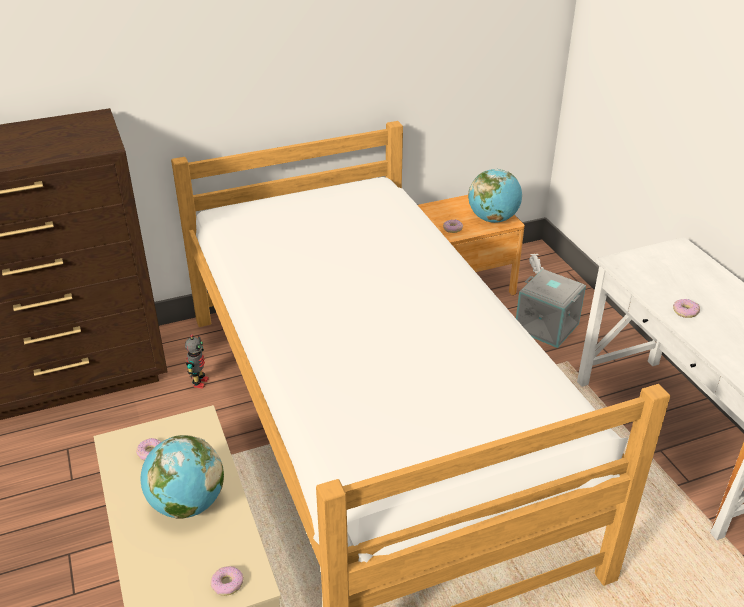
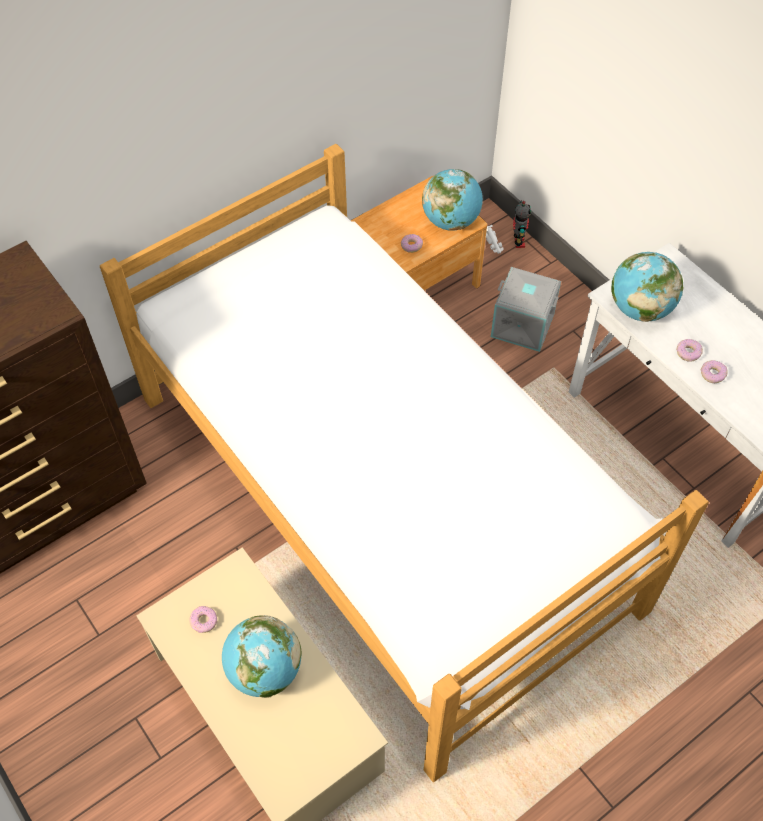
camera: 15 degrees left, 20 degrees up
toy robot [185,334,209,389] -> toy robot moved to [513,201,531,248]
donut [211,566,244,596] -> donut moved to [701,360,728,383]
none -> globe [611,252,684,322]

